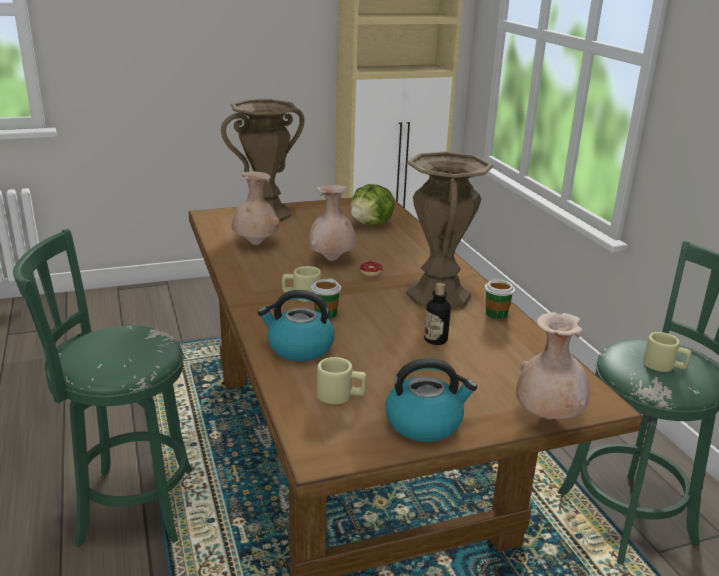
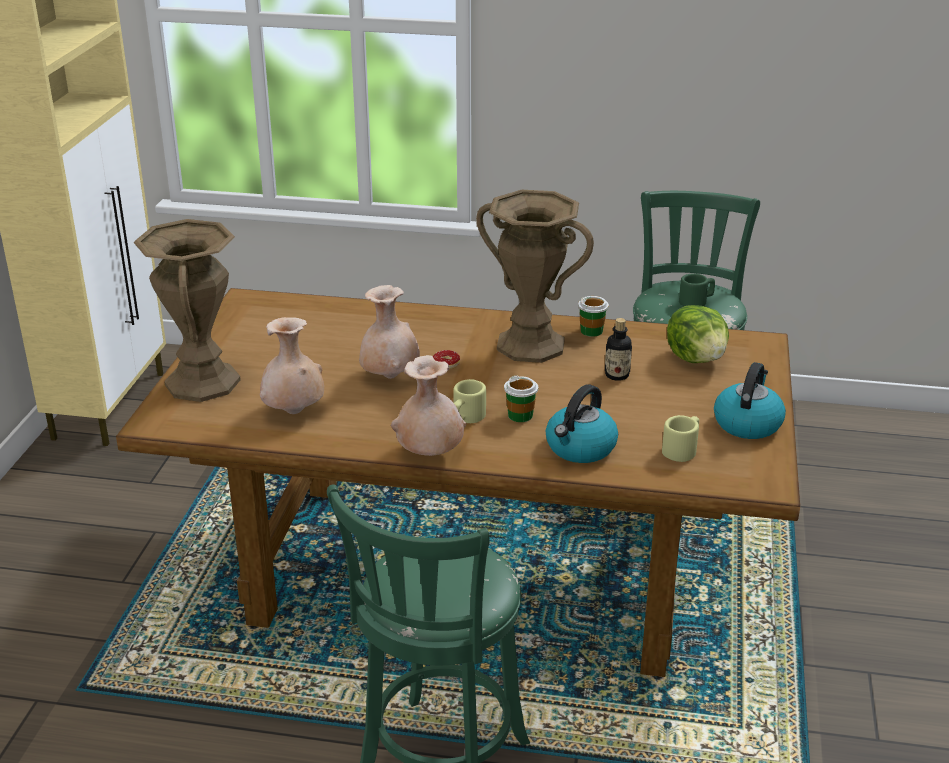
camera: 60 degrees left, 5 degrees up
lettuce [351,184,395,225] -> lettuce moved to [667,305,729,363]
beige vase [516,312,590,420] -> beige vase moved to [391,355,467,456]
beige mug [643,332,691,372] -> green mug [679,273,715,306]

